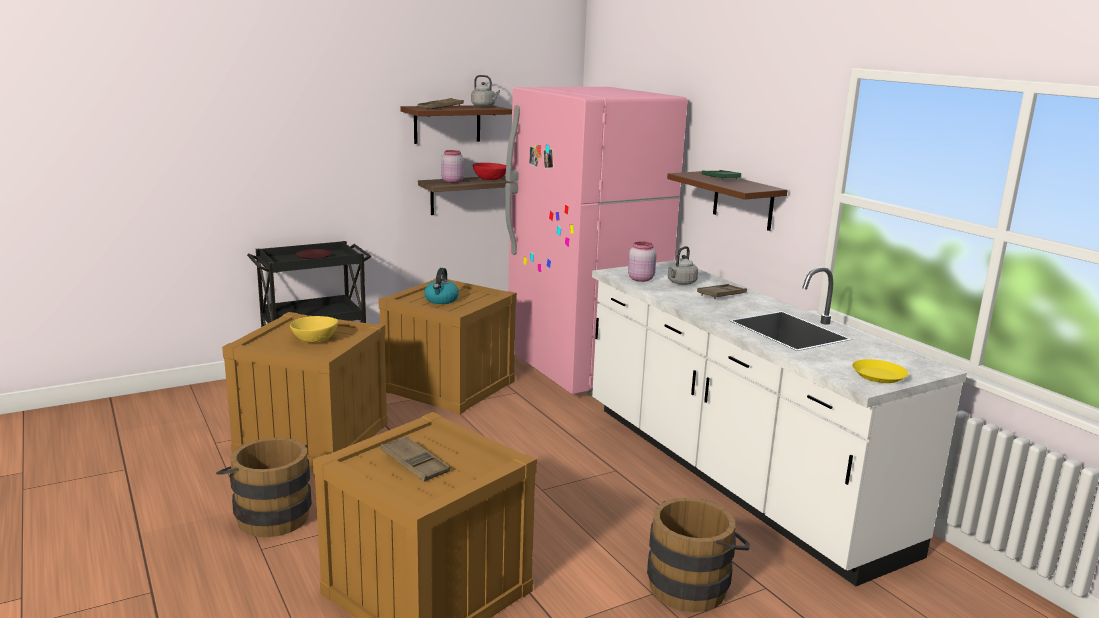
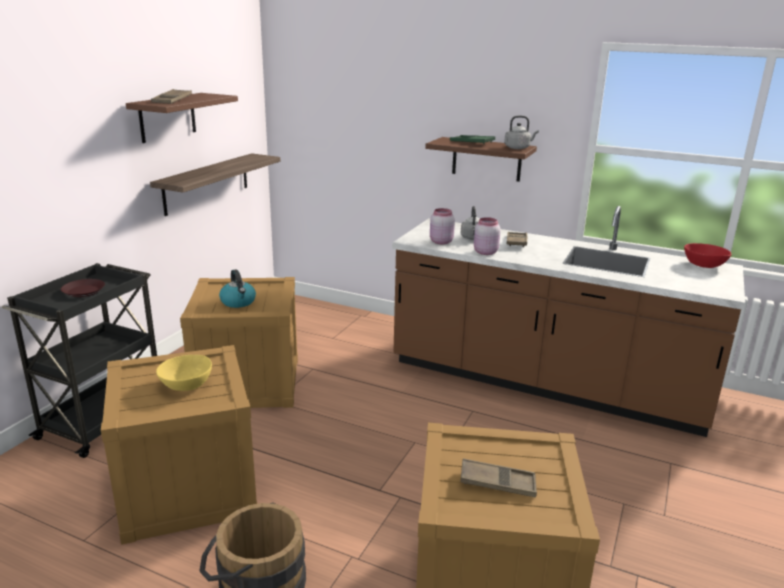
camera: 35 degrees left, 5 degrees up
pink jar [441,150,464,183] -> pink jar moved to [474,217,501,255]
grey kettle [471,75,500,107] -> grey kettle moved to [504,116,539,149]
red bowl [473,163,506,180] -> red bowl moved to [684,243,732,268]
pink fridge [505,87,687,394] -> none
white counter [592,260,967,586] -> brown counter [392,206,745,437]
brown bucket [647,498,750,612] -> none
yellow plate [852,359,909,383] -> none

